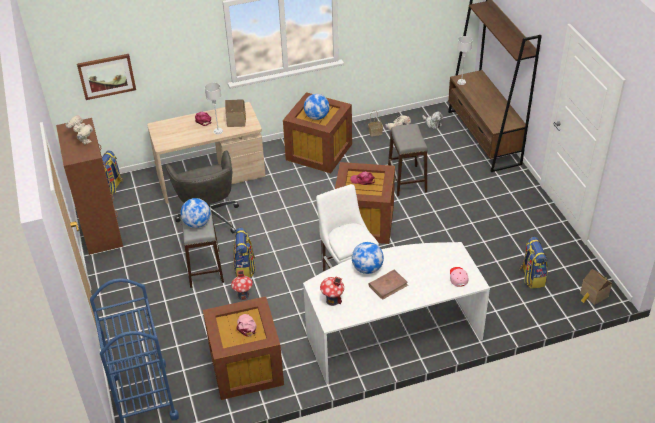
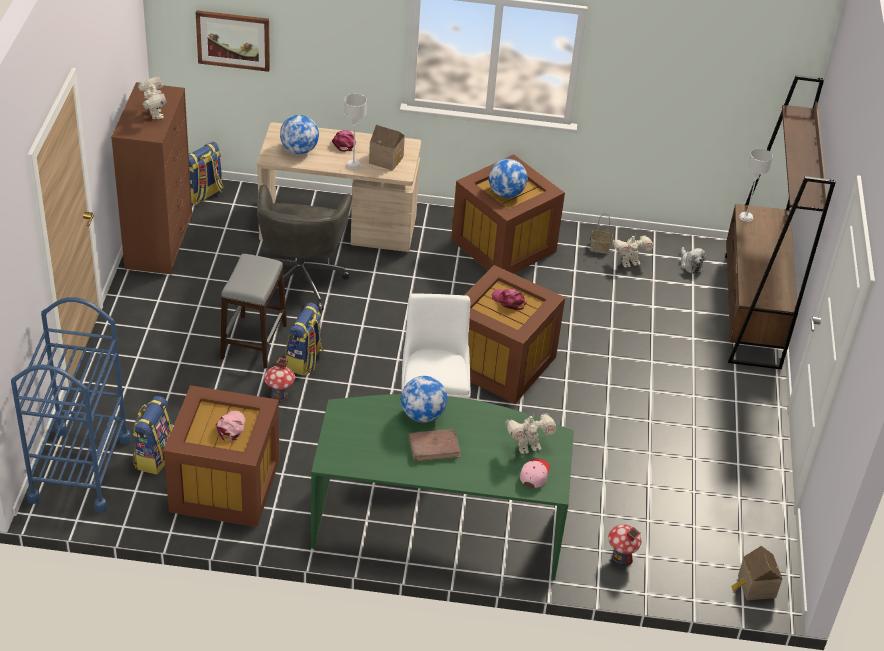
camera: 20 degrees right, 0 degrees up
globe [180,198,210,228] -> globe moved to [280,115,319,154]
white desk [303,242,490,384] -> green desk [311,394,574,580]
toy house [320,276,344,306] -> toy house moved to [608,524,641,565]
grey stool [388,124,427,196] -> none
backpack [520,237,548,289] -> backpack moved to [132,396,173,474]
none -> toy robot [505,413,556,454]

